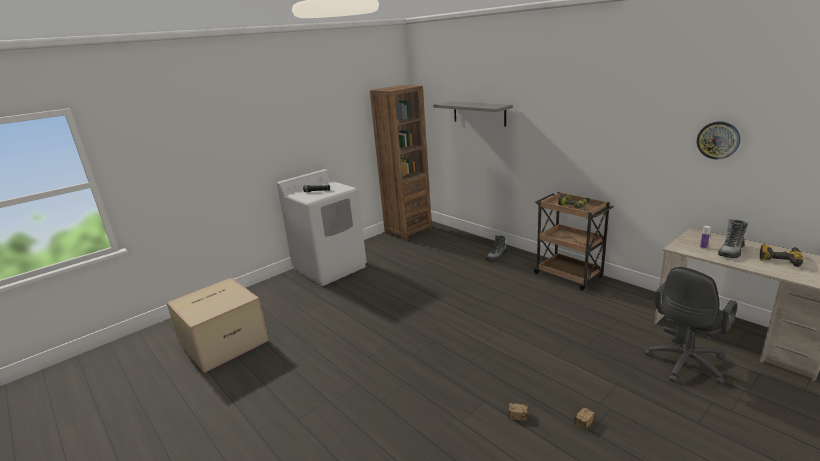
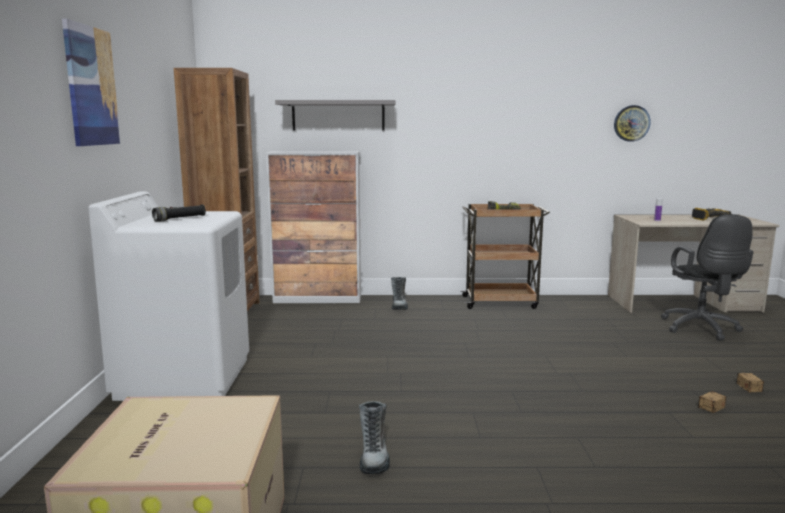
camera: 50 degrees left, 10 degrees down
boot [718,219,748,258] -> boot moved to [359,401,390,474]
none -> picture [62,18,121,146]
none -> cabinet [266,151,361,303]

